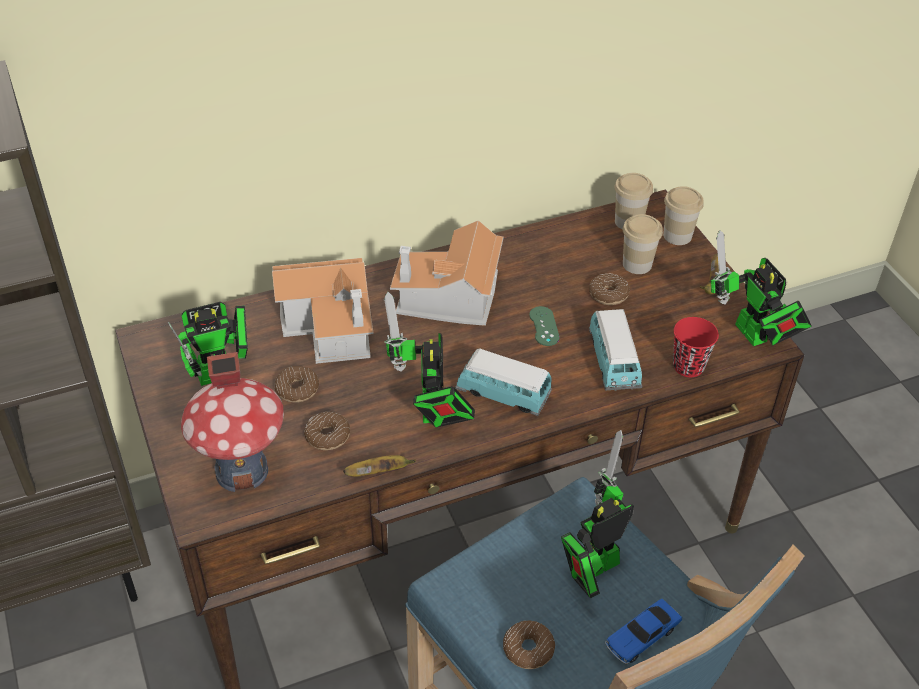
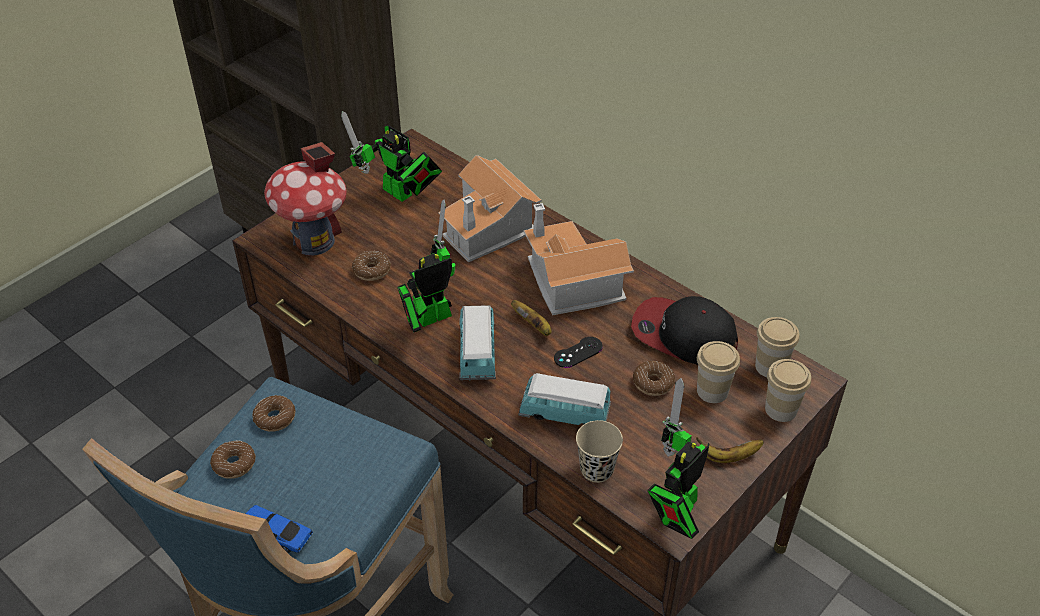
camera: 65 degrees right, 0 degrees up
donut [275,366,319,403] -> donut moved to [253,395,296,432]
banana [343,455,416,477] -> banana moved to [511,300,552,336]
green game controller [529,306,560,346] -> black game controller [554,337,603,368]
toy robot [561,430,634,598] -> none
toy car [589,309,642,391] -> toy car turned 45 degrees clockwise [519,373,611,425]
red cup [673,317,719,377] -> beige cup [576,420,623,483]
none -> cap [631,296,738,365]

